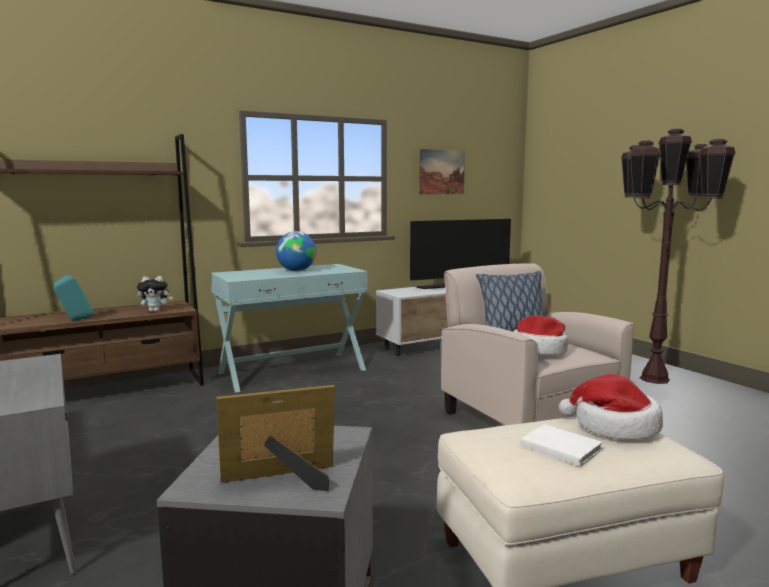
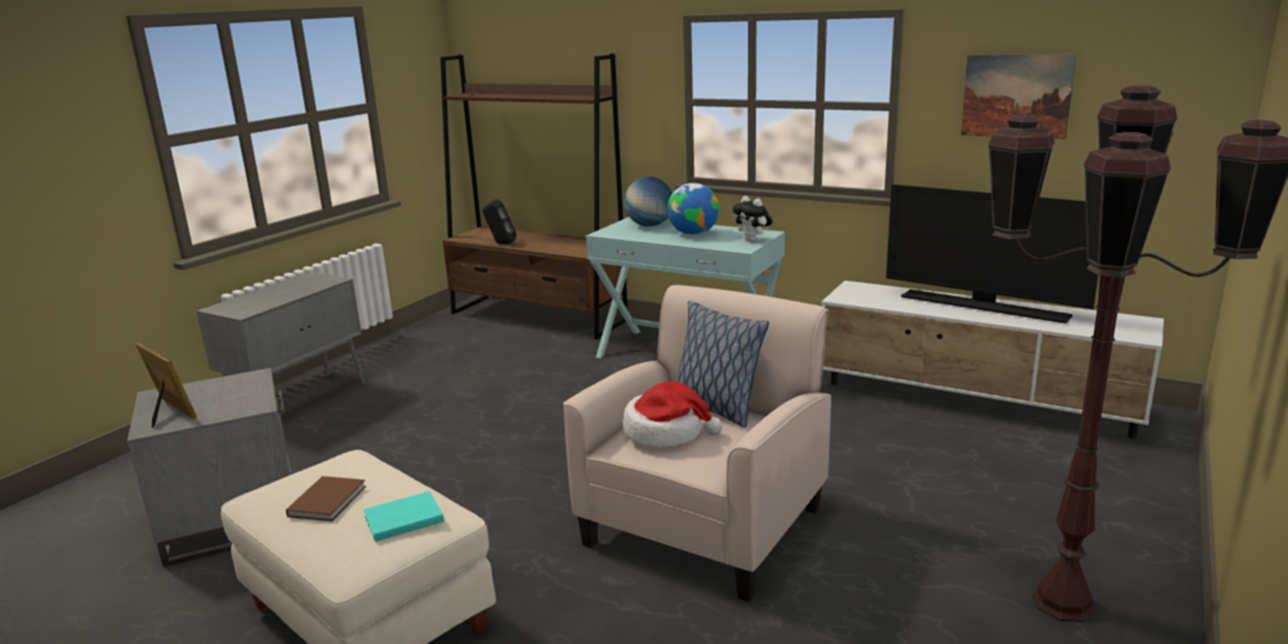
camera: 60 degrees right, 10 degrees up
turquoise speaker [53,274,93,320] -> black speaker [482,199,516,244]
plush toy [137,276,173,312] -> plush toy moved to [733,196,773,242]
white book [521,424,603,466] -> brown book [286,476,366,522]
hat [559,374,663,440] -> turquoise book [364,491,444,542]
none -> globe [624,177,672,227]

